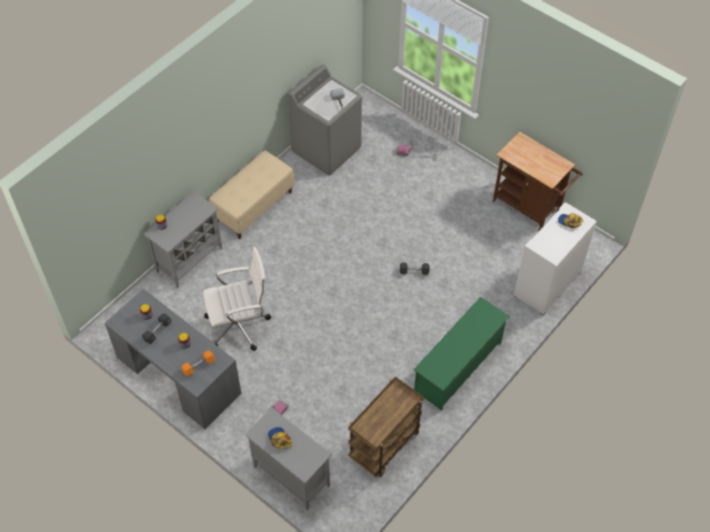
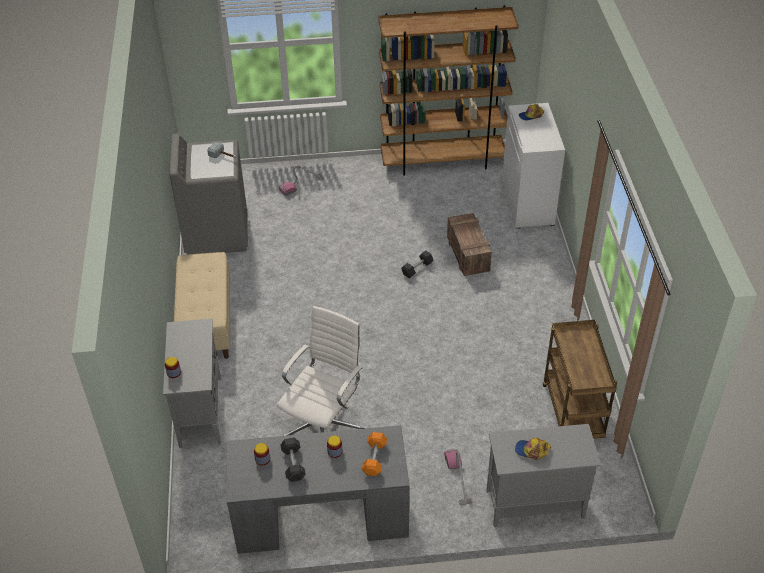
camera: 45 degrees left, 10 degrees down
green shoe rack [414,297,510,411] -> none
brown cart [492,132,583,231] -> brown bookcase [378,5,519,176]
none -> crate [447,213,492,276]

